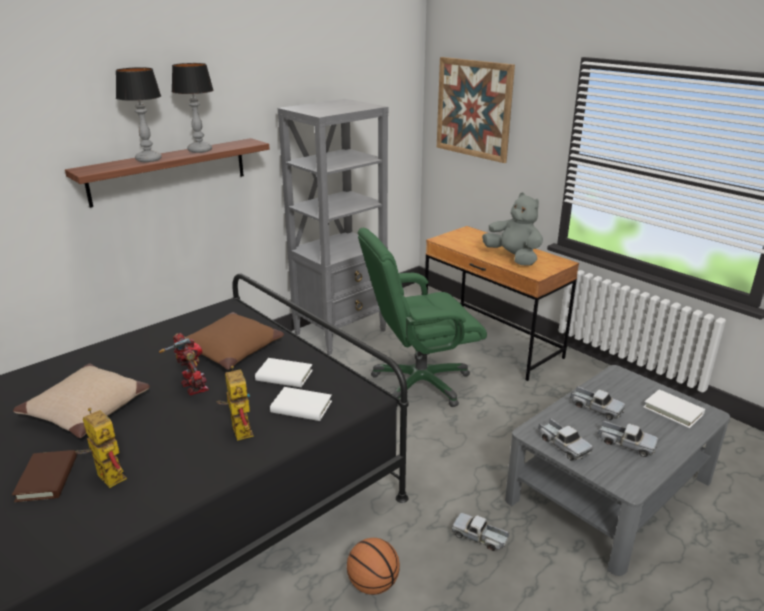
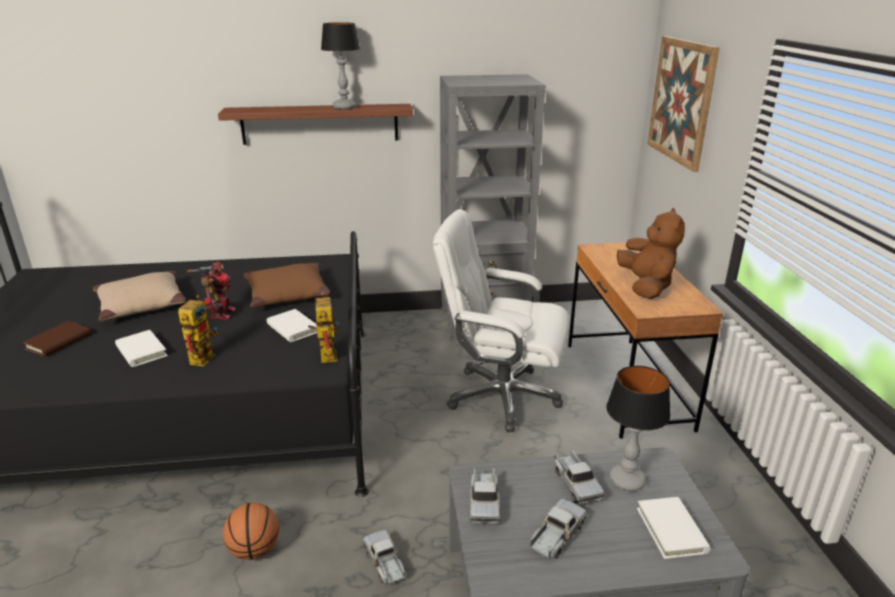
camera: 35 degrees right, 0 degrees up
toy robot [75,408,127,488] -> toy robot moved to [308,292,339,363]
table lamp [116,67,162,162] -> table lamp moved to [606,366,671,491]
white book [270,387,332,421] -> white book moved to [115,330,168,367]
green office chair [358,228,487,407] -> white office chair [433,209,570,432]
grey plush toy [482,192,543,266] -> brown plush toy [617,208,685,299]
toy truck [598,420,658,457] -> toy truck turned 120 degrees counterclockwise [530,499,587,558]

